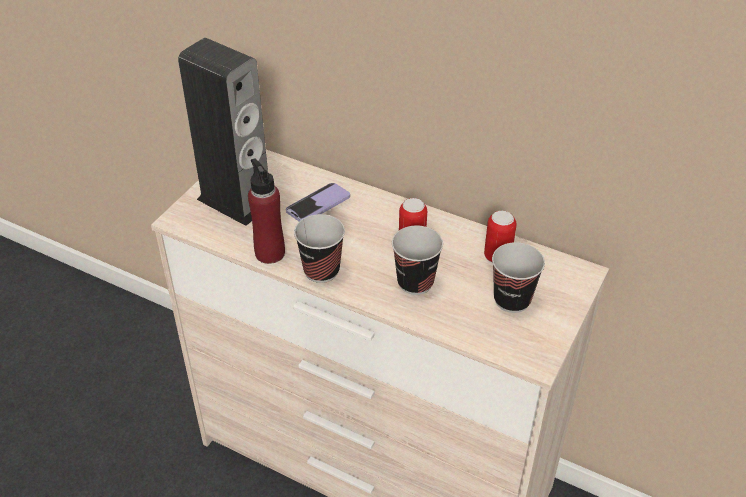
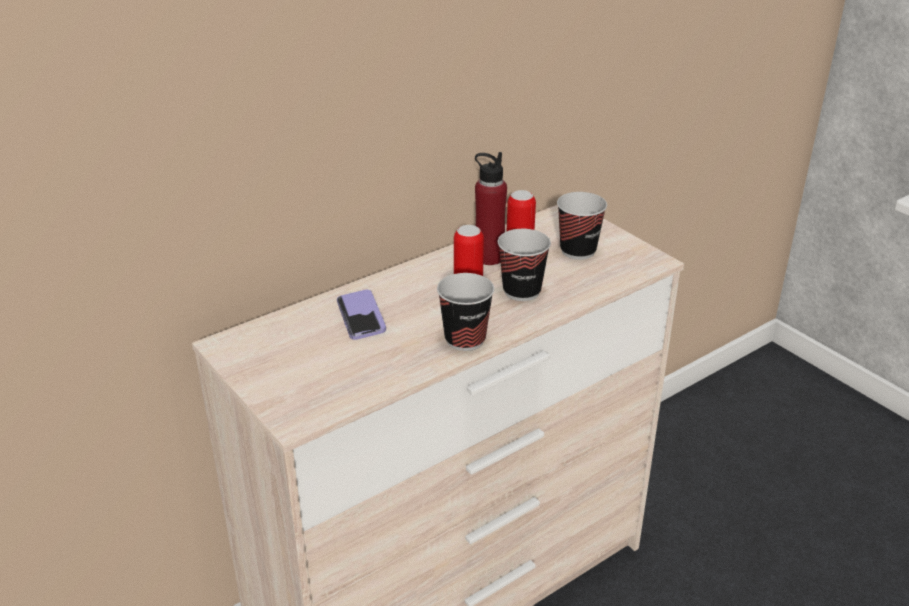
camera: 65 degrees left, 10 degrees down
speaker [178,38,268,226] -> none
red bottle [248,158,285,264] -> red bottle moved to [475,152,507,265]

